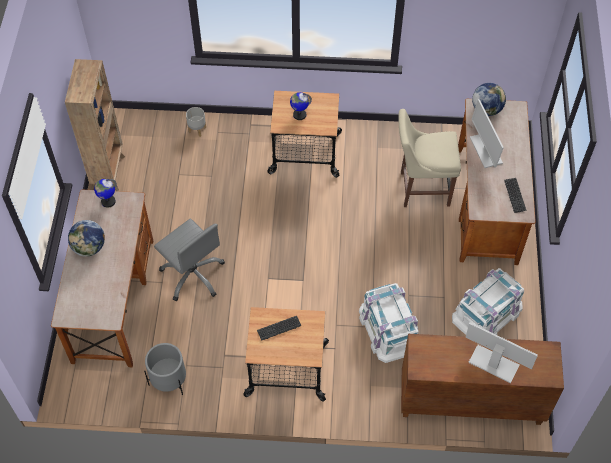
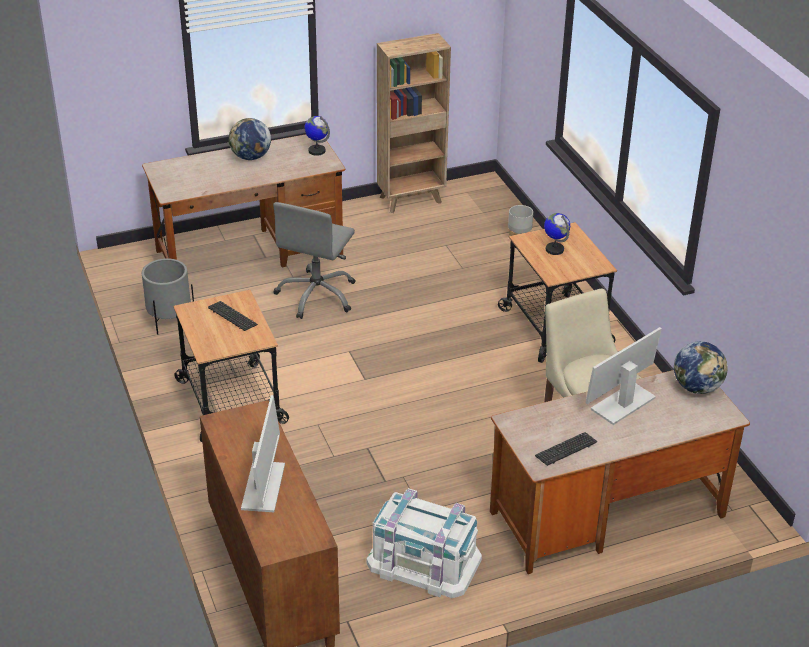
camera: 65 degrees right, 20 degrees down
white storage box [359,283,419,363] -> none

